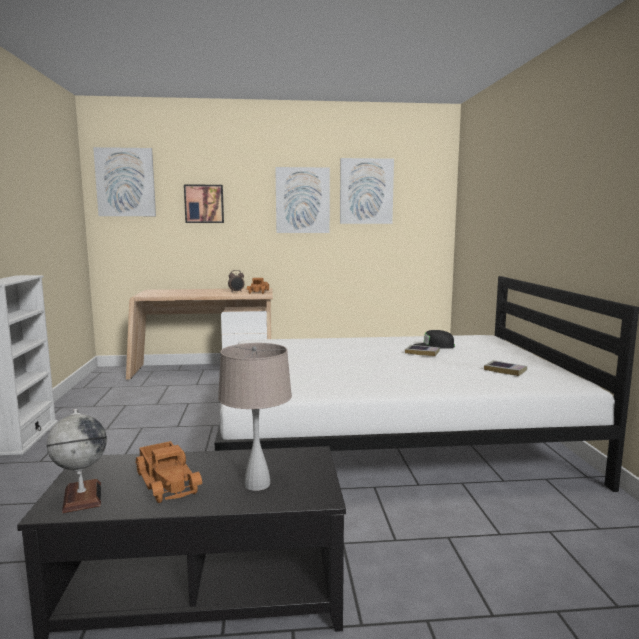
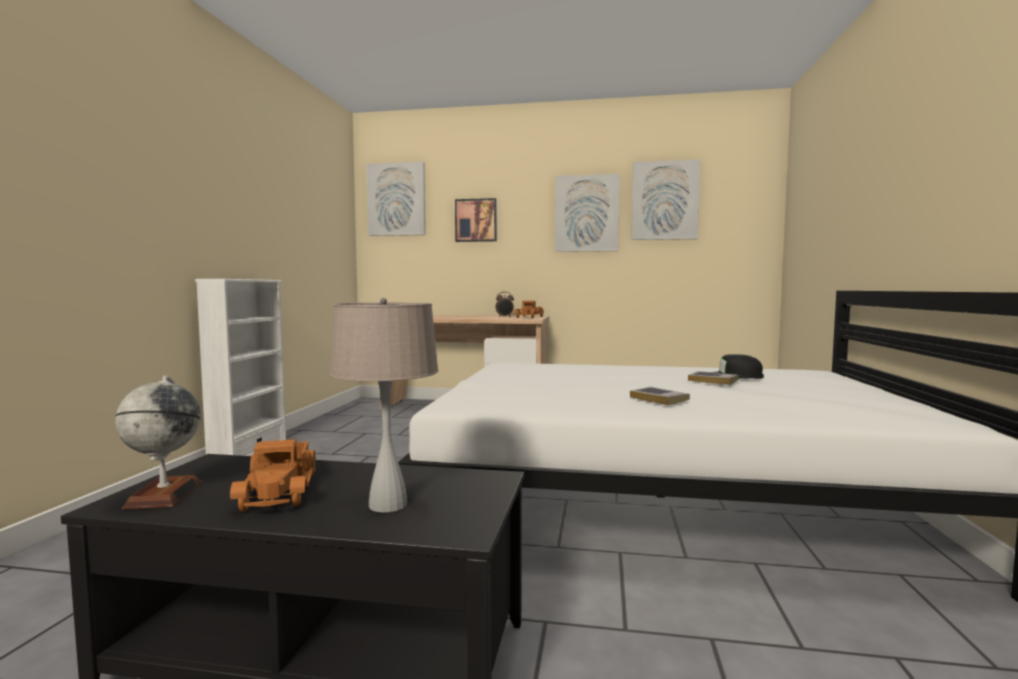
camera: 15 degrees right, 5 degrees down
book [484,360,527,376] -> book moved to [630,387,690,405]

